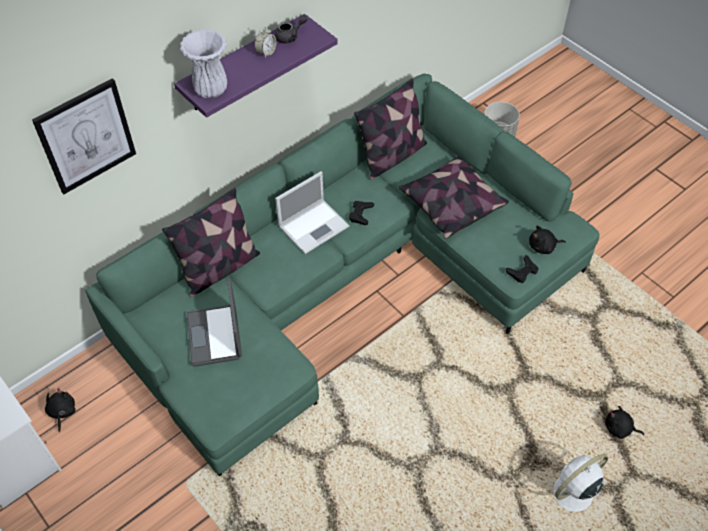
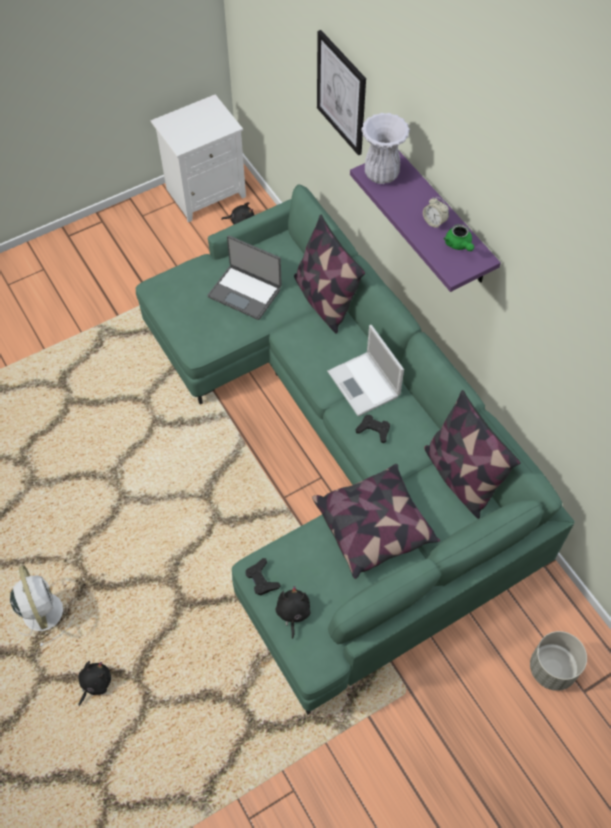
camera: 100 degrees right, 5 degrees up
laptop [187,278,242,367] -> laptop turned 150 degrees counterclockwise [207,235,282,320]
grey teapot [274,15,307,43] -> green teapot [444,224,474,251]

